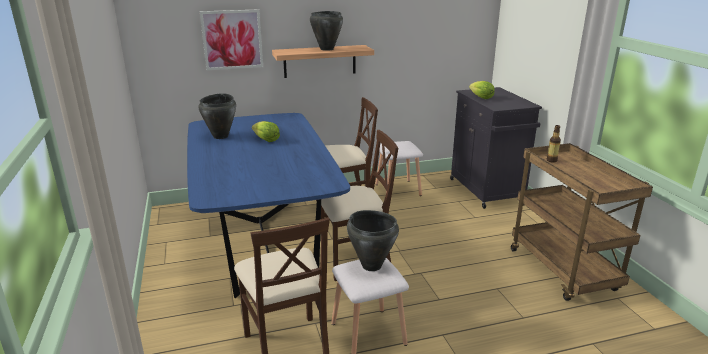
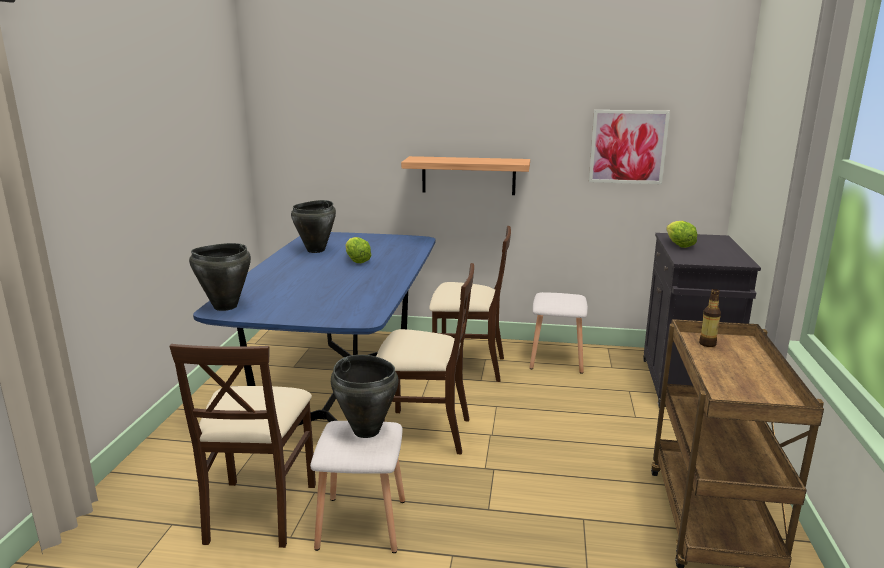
camera: 25 degrees right, 5 degrees down
picture [200,9,263,70] -> picture moved to [589,110,670,184]
black cooking pot [310,11,343,51] -> black cooking pot moved to [189,243,251,311]

